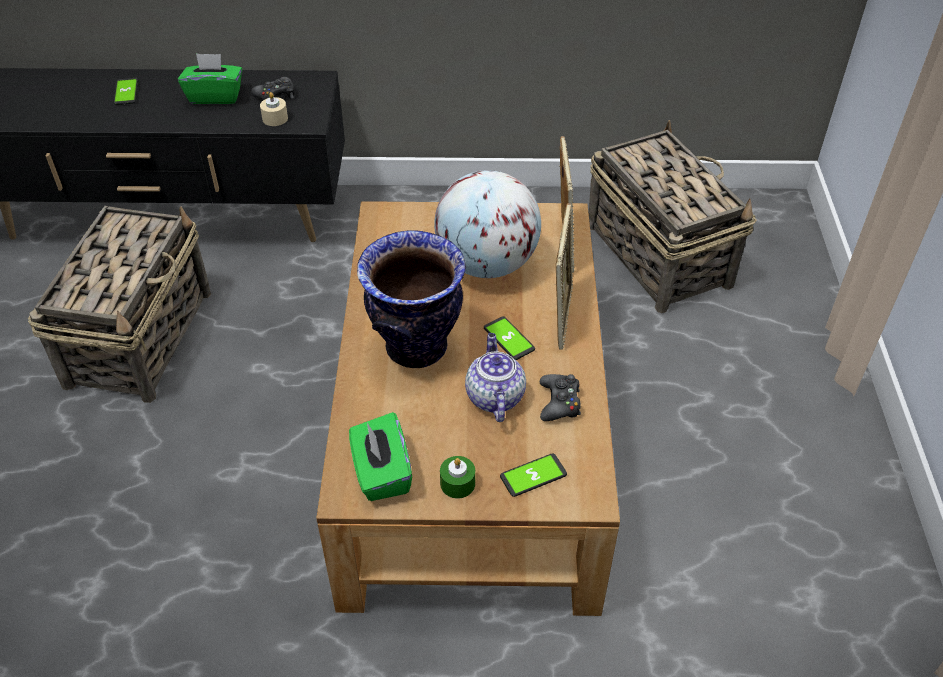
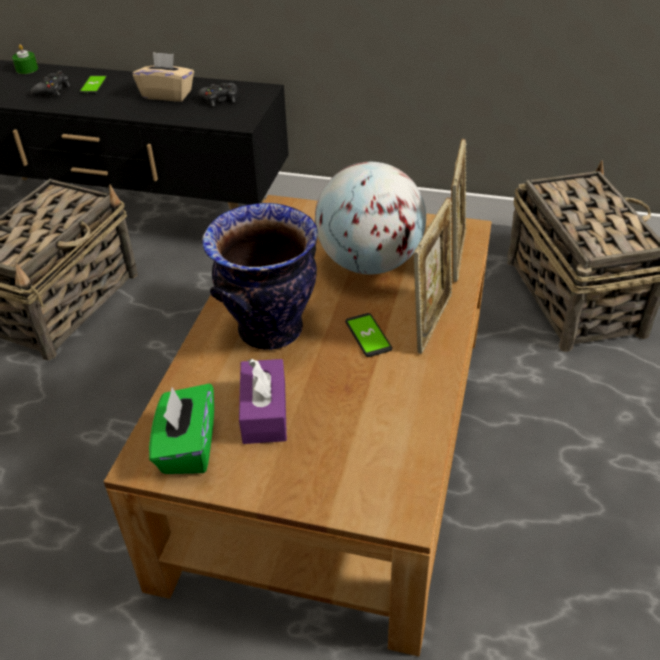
camera: 15 degrees right, 5 degrees down
green tissue box [178,53,242,104] -> beige tissue box [132,52,194,101]
beige candle [260,92,288,126] -> none
green candle [440,456,475,499] -> green candle moved to [12,44,38,74]
teapot [465,333,526,422] -> none
phone [500,453,567,497] -> none
black game controller [540,374,581,421] -> black game controller moved to [31,71,70,97]
none -> purple tissue box [239,359,287,444]

